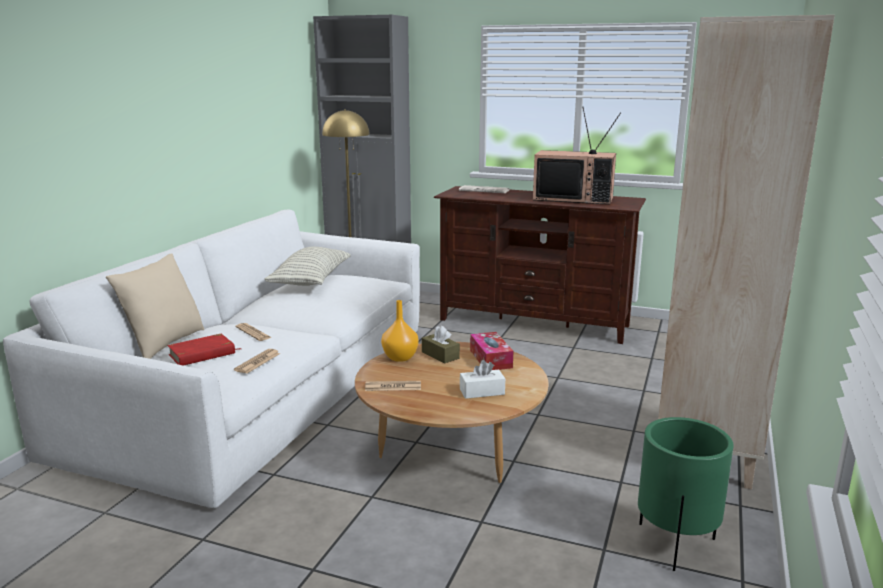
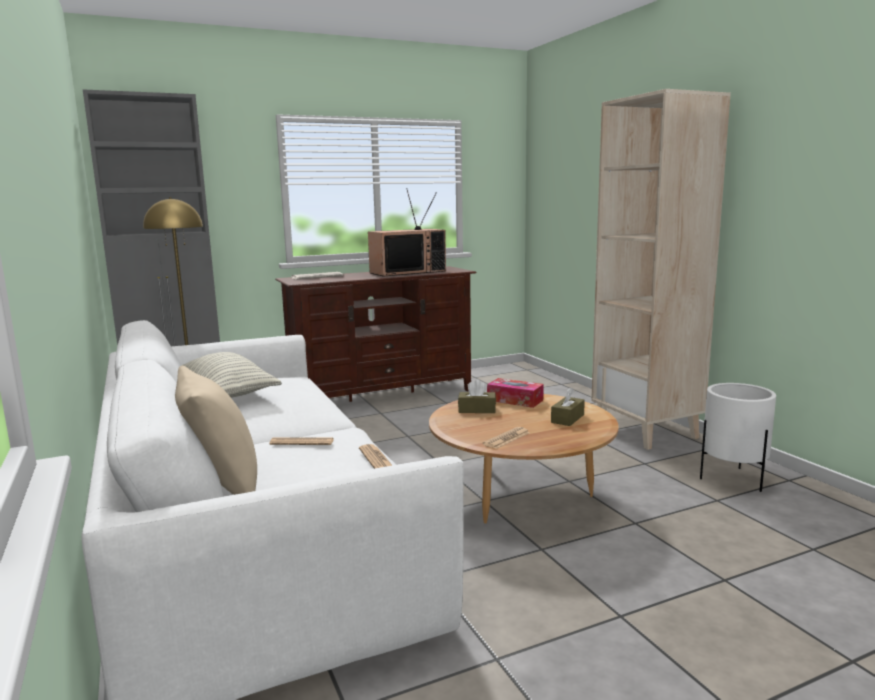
camera: 45 degrees left, 5 degrees down
red book [167,334,241,366] -> none
orange vase [381,300,419,362] -> none
white tissue box [460,360,505,399] -> brown tissue box [551,388,585,426]
green planter [638,417,734,571] -> white planter [700,383,776,492]

